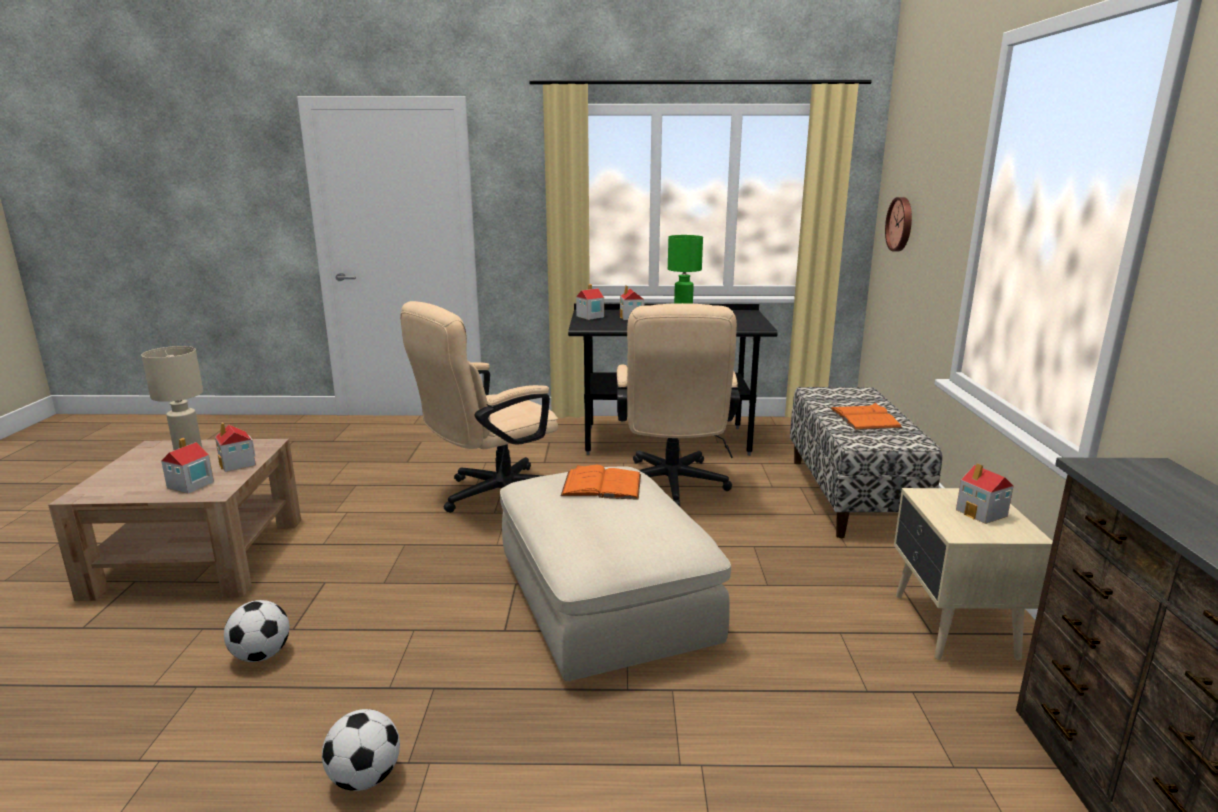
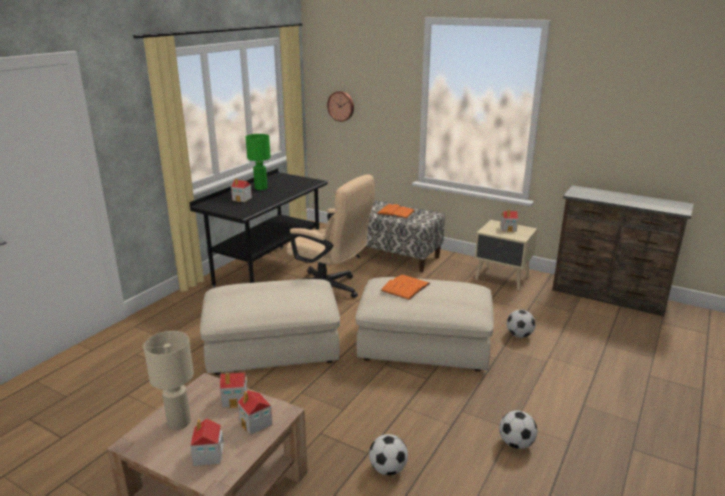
camera: 60 degrees left, 5 degrees up
beige office chair [400,301,558,513] -> beige ottoman [200,279,340,375]
toy house [576,284,604,320] -> toy house moved to [190,418,224,466]
none -> football [507,310,535,338]

